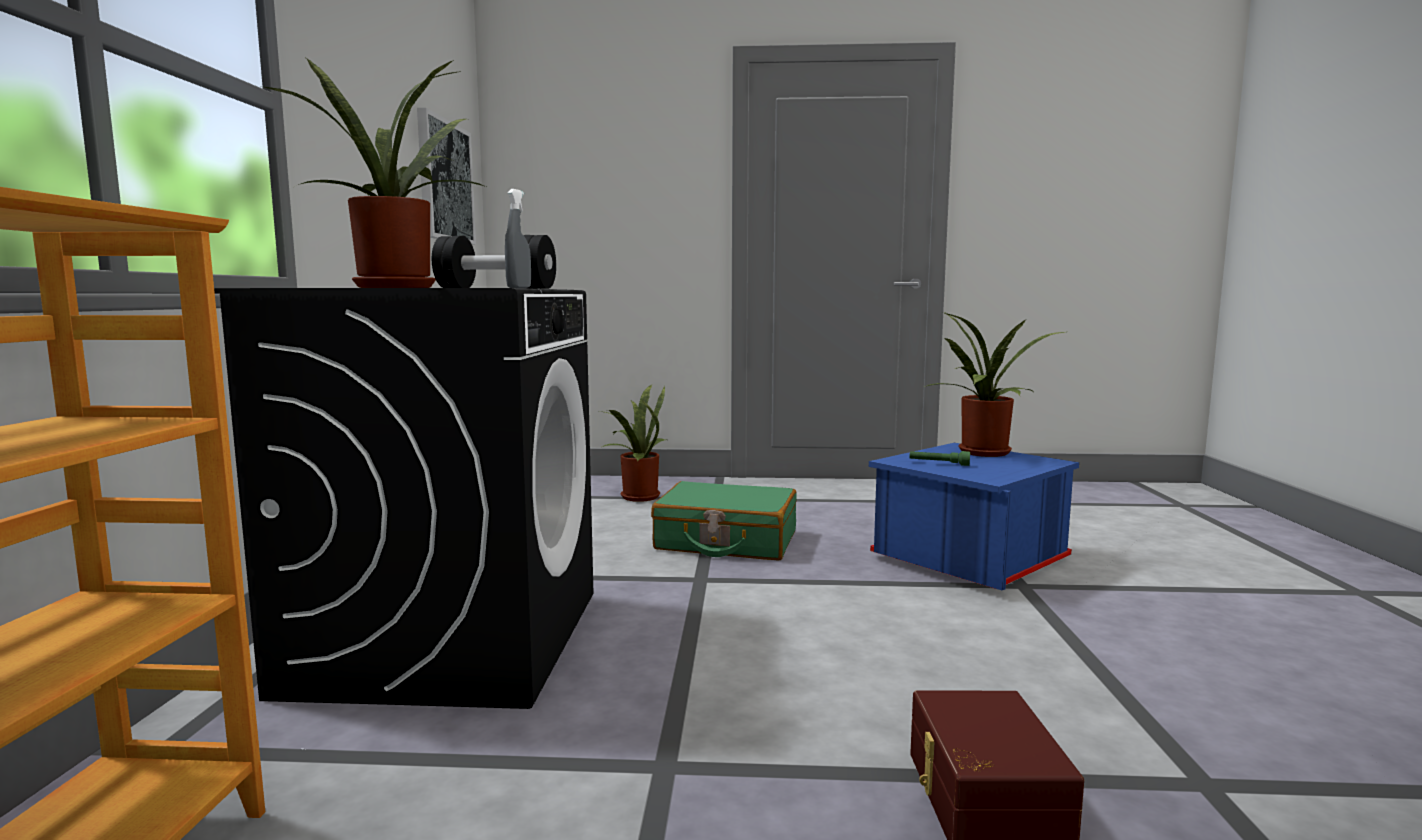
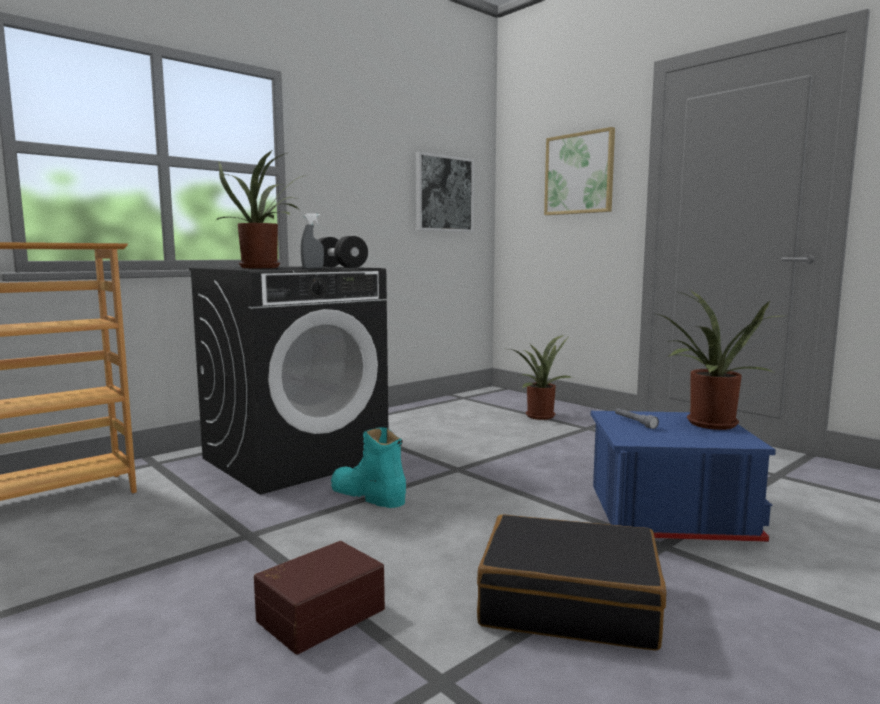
camera: 45 degrees right, 0 degrees up
green suitcase [651,481,797,561] -> none
green flashlight [910,451,970,466] -> grey flashlight [615,408,659,429]
none -> turquoise boot [331,428,406,508]
none -> black suitcase [477,514,666,651]
none -> picture [544,127,615,215]

